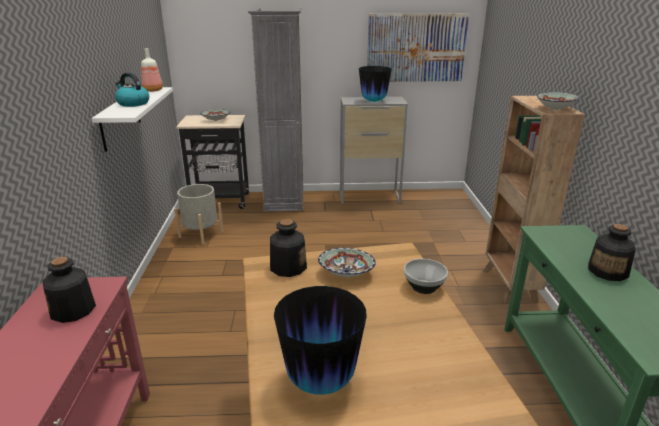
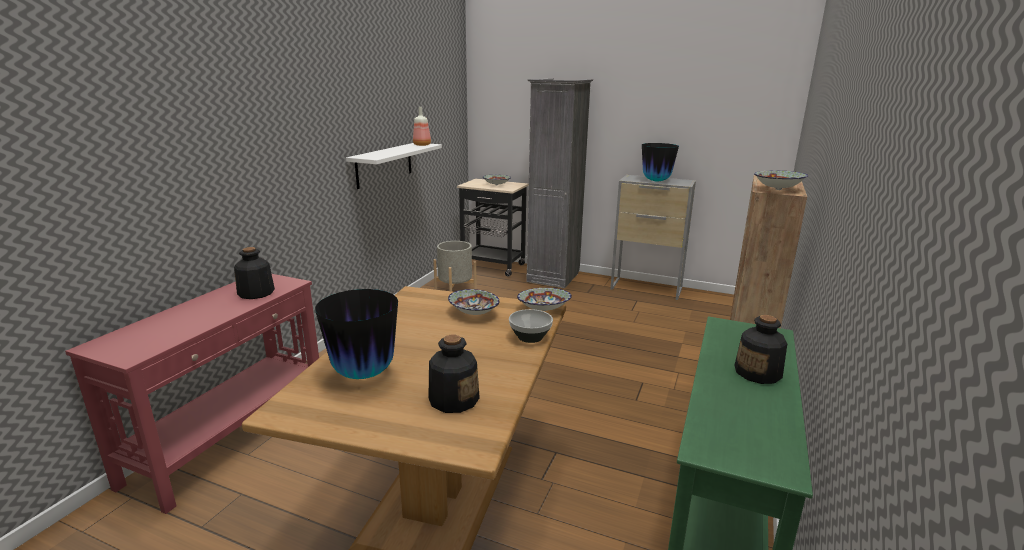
camera: 25 degrees right, 5 degrees down
kettle [115,72,149,107] -> none
bottle [270,219,307,277] -> bottle moved to [429,335,480,413]
picture [367,13,469,82] -> none
none -> bowl [517,288,572,311]

